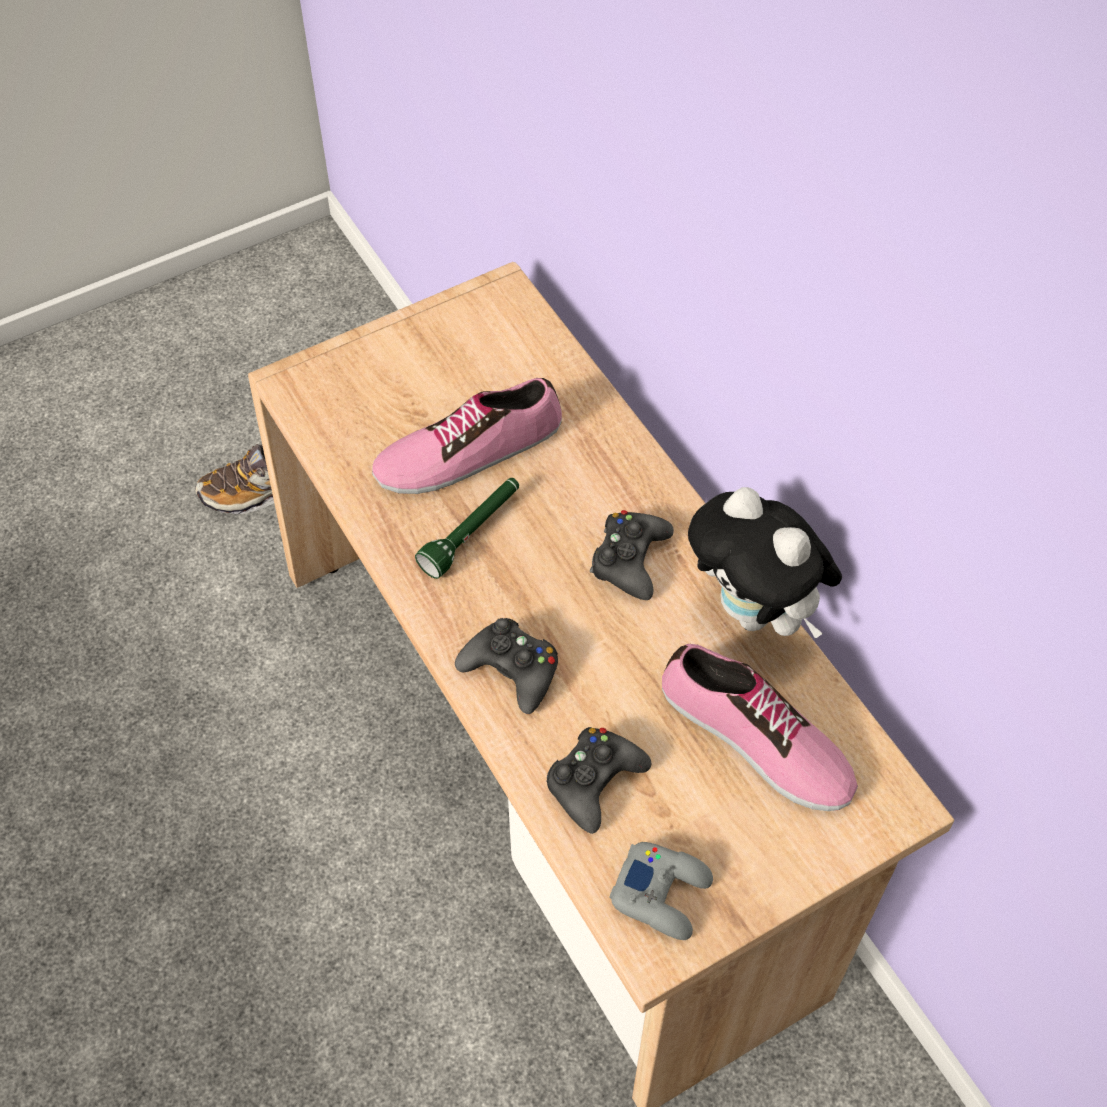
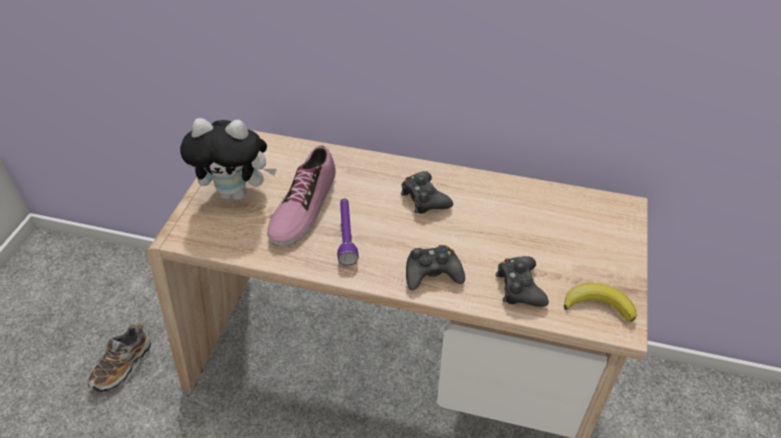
camera: 45 degrees left, 10 degrees down
green flashlight [415,478,519,579] -> purple flashlight [337,199,359,265]
grey game controller [610,842,713,940] -> banana [564,283,637,322]
shoe [662,644,858,811] -> none
plush toy [688,487,842,639] -> plush toy moved to [180,118,277,201]

